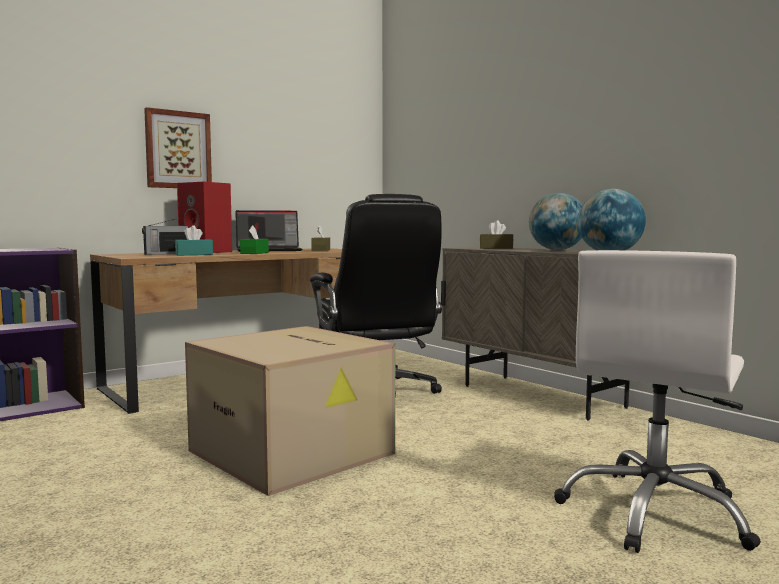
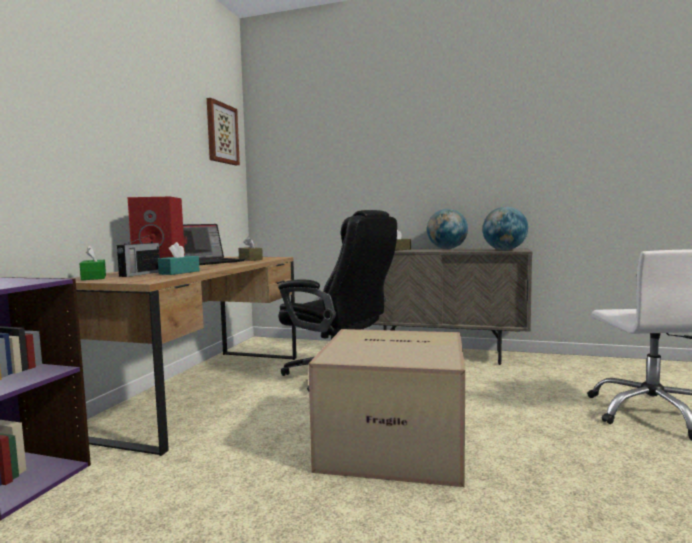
camera: 35 degrees left, 0 degrees up
picture [144,107,212,188] -> picture moved to [207,98,240,165]
green tissue box [240,226,269,254] -> green tissue box moved to [80,245,106,280]

